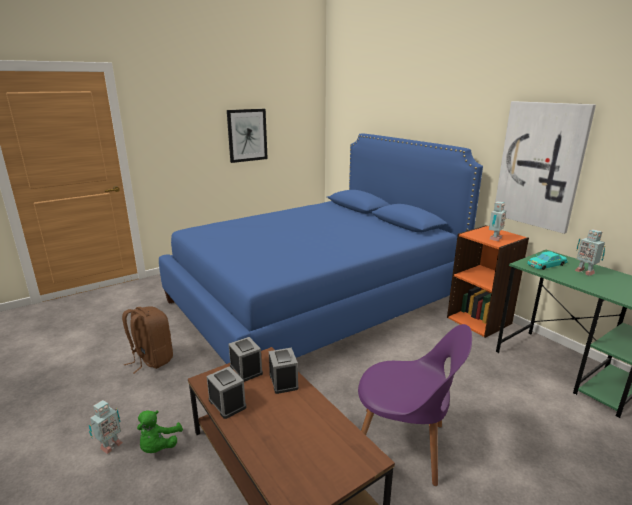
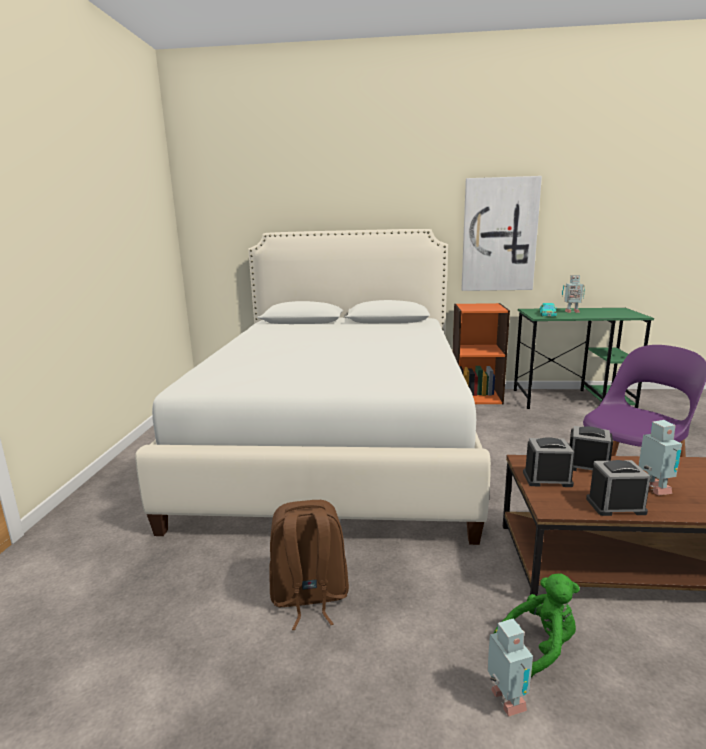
camera: 50 degrees left, 5 degrees down
green plush toy [137,410,183,453] -> green plush toy turned 60 degrees counterclockwise [494,574,580,677]
blue bed [159,133,483,364] -> white bed [135,229,491,545]
picture [227,109,268,163] -> none
toy robot [489,201,506,241] -> toy robot moved to [639,420,682,496]

